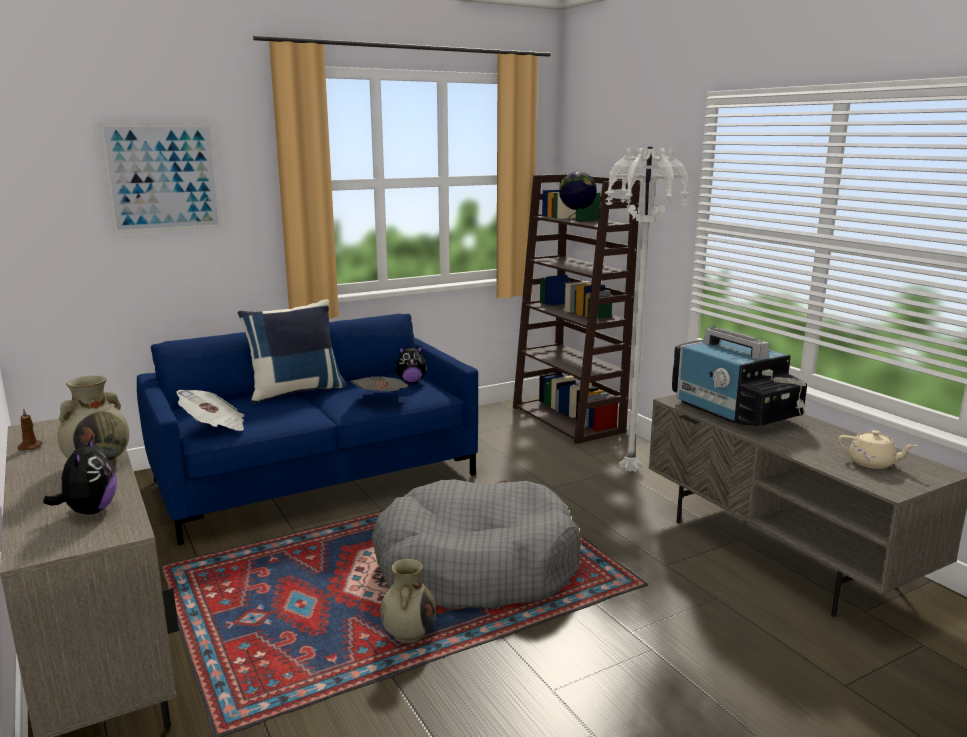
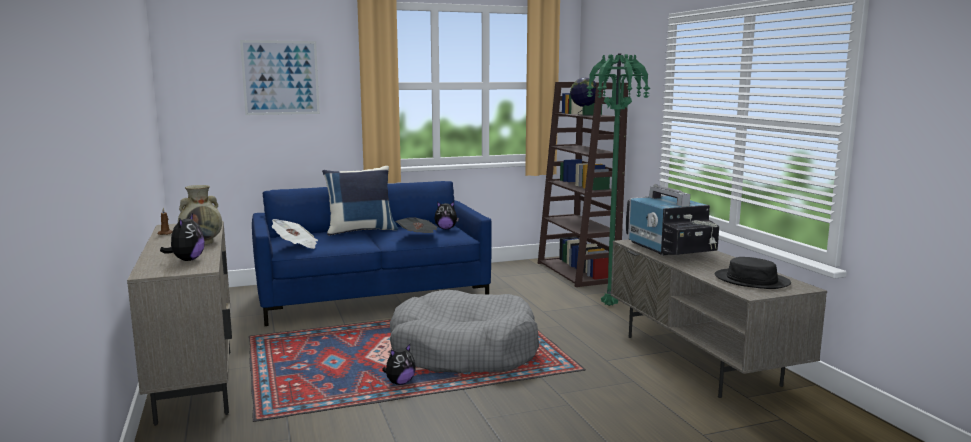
camera: 10 degrees right, 5 degrees down
beige vase [380,559,436,643] -> plush toy [382,344,416,385]
white floor lamp [605,147,690,472] -> green floor lamp [586,53,650,306]
beige teapot [838,430,917,469] -> black hat [715,257,791,289]

